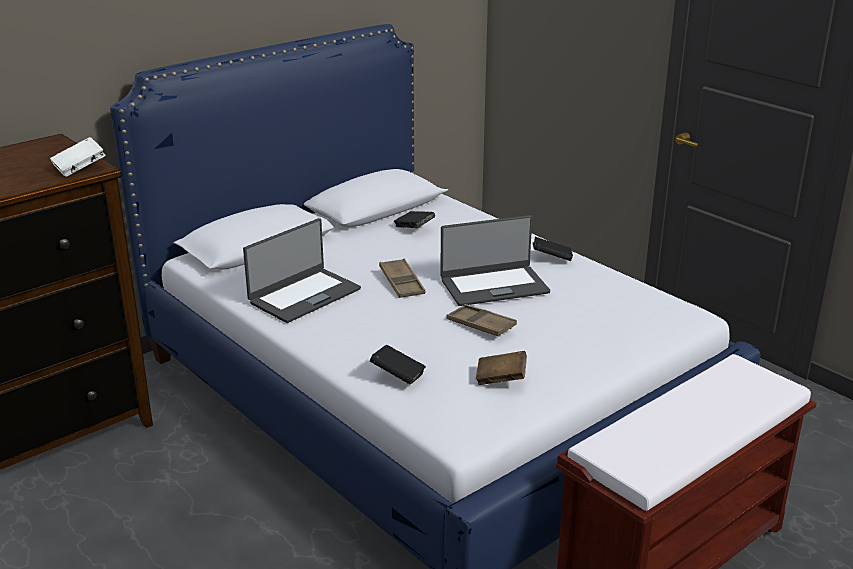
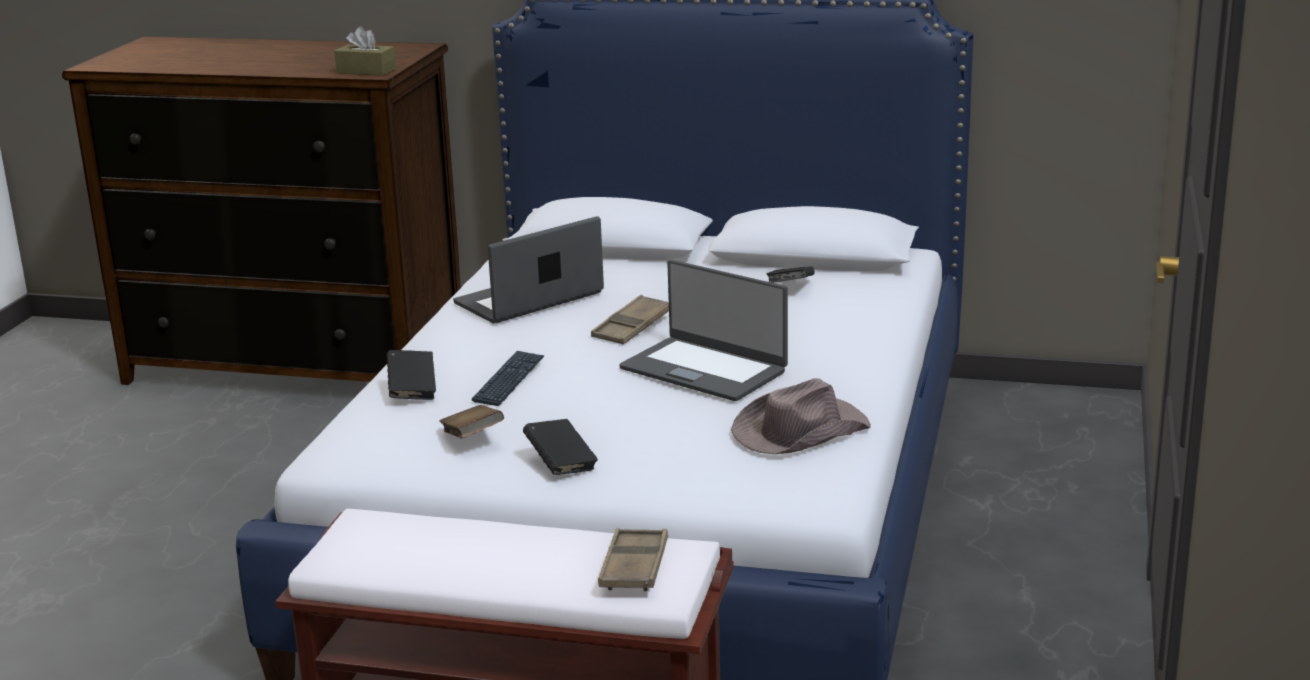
camera: 55 degrees right, 5 degrees down
white book [50,137,105,177] -> brown tissue box [334,26,396,76]
laptop [243,218,361,323] -> laptop turned 135 degrees clockwise [453,216,604,324]
brown tray [446,304,517,336] -> brown tray moved to [598,528,668,591]
black book [533,237,573,261] -> black book moved to [523,419,598,475]
none -> keyboard [472,351,544,406]
none -> brown hat [731,378,871,454]

